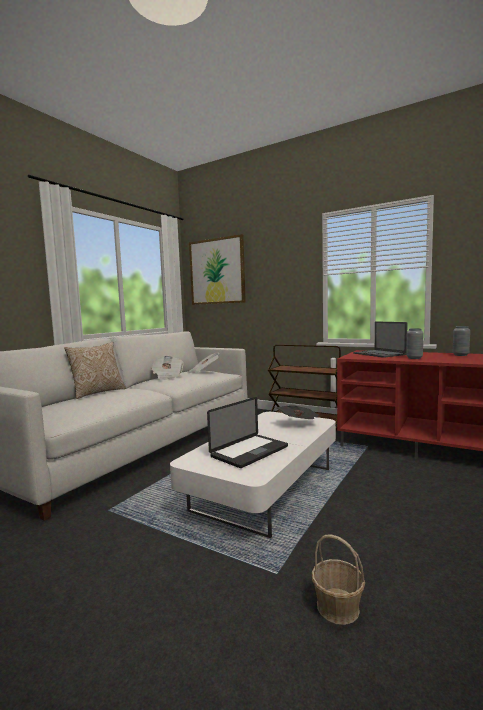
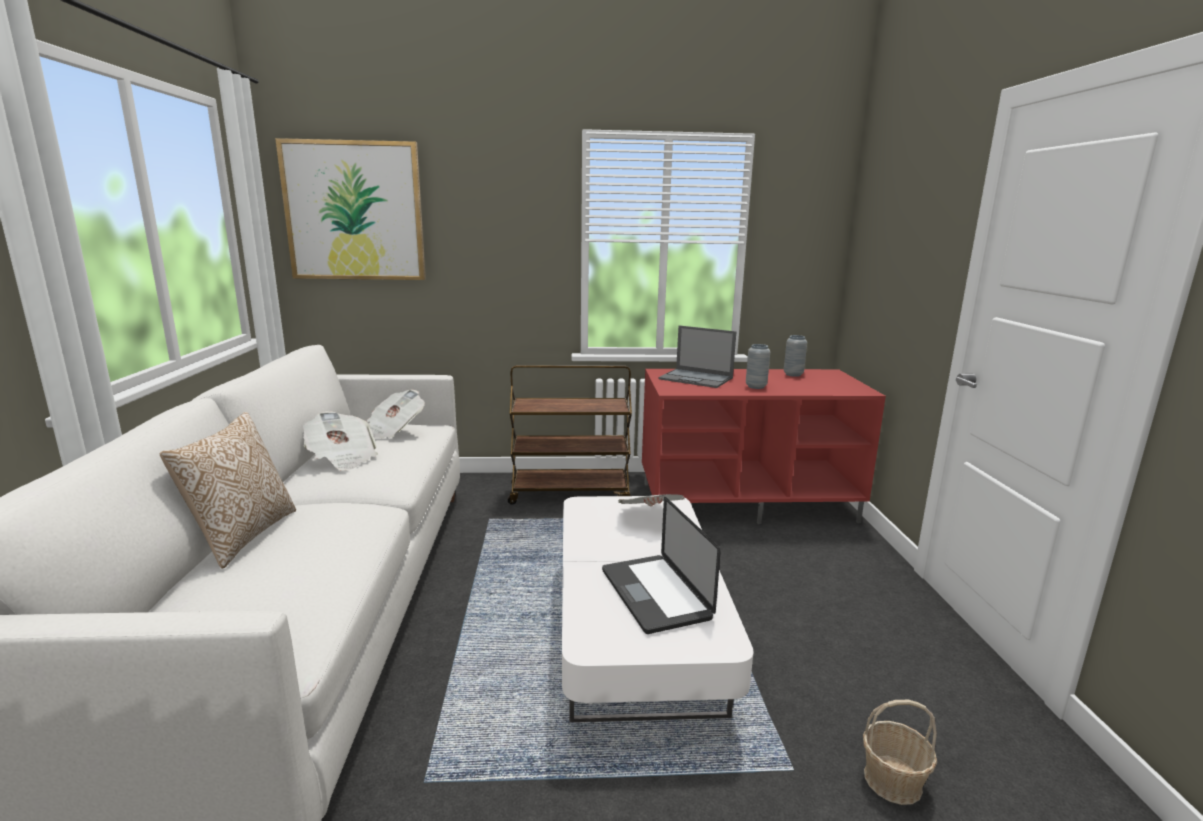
camera: 35 degrees left, 10 degrees up
laptop [207,397,288,468] -> laptop turned 150 degrees clockwise [602,497,721,634]

